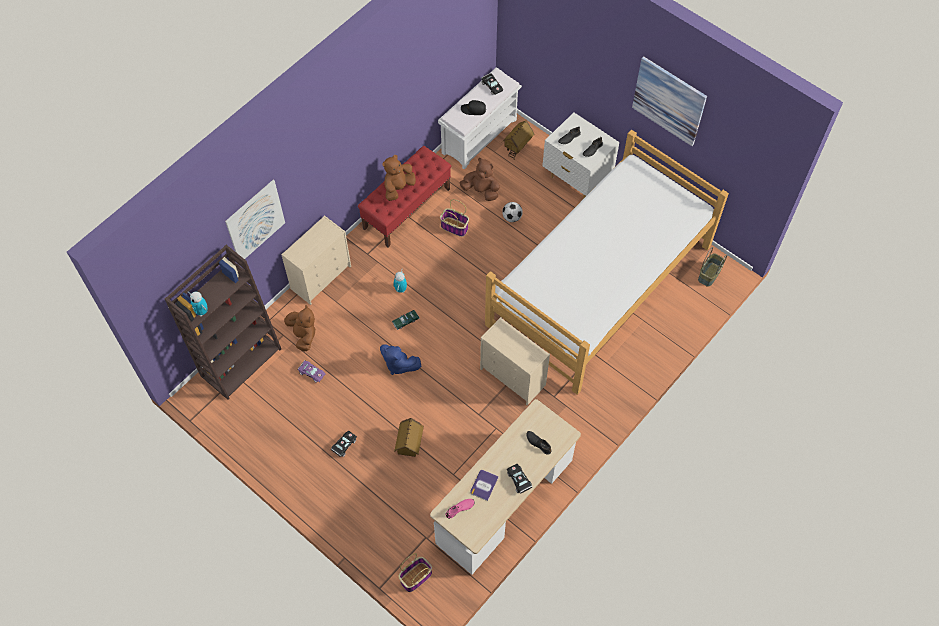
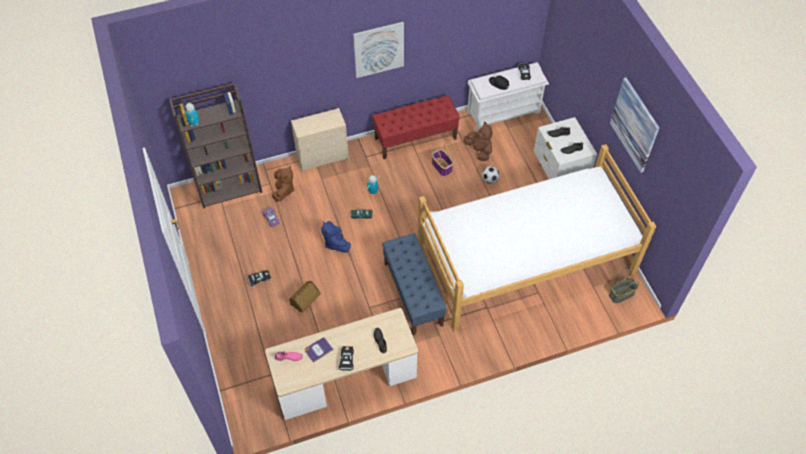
camera: 30 degrees right, 5 degrees down
picture [225,180,285,259] -> picture moved to [353,22,404,78]
brown plush toy [382,155,416,201] -> none
basket [399,553,432,592] -> none
beige dresser [480,317,550,405] -> blue bench [382,233,447,335]
toy house [502,121,534,160] -> none

